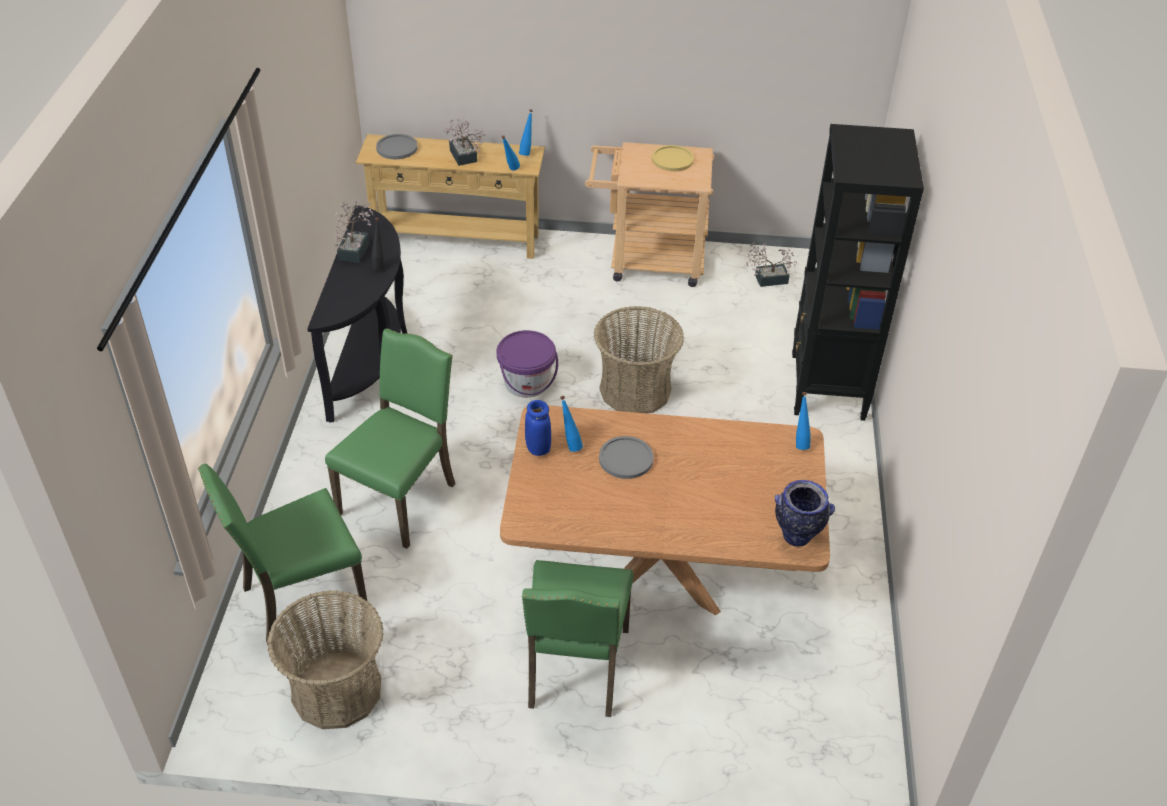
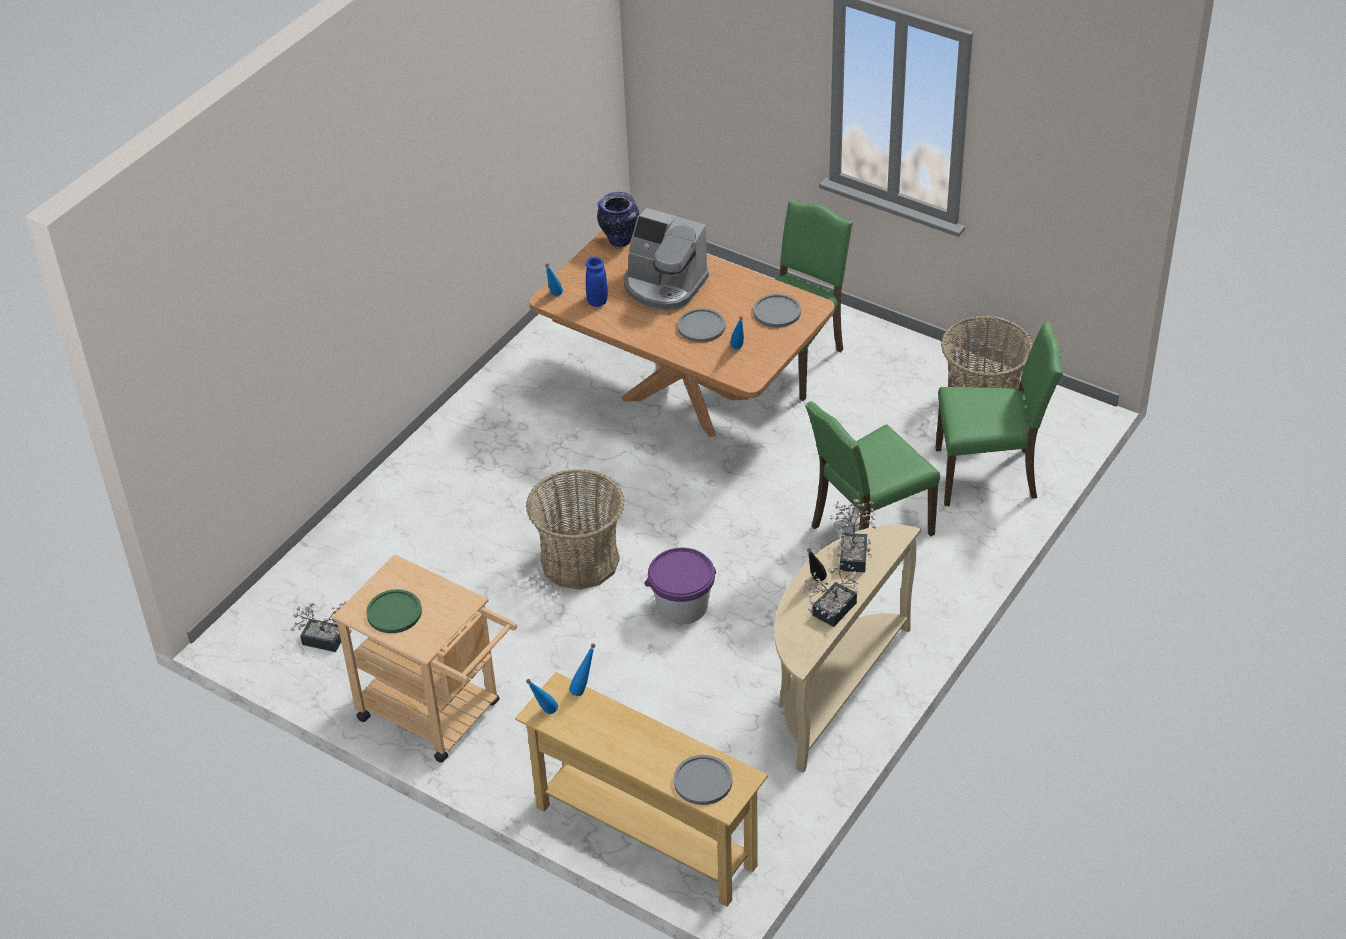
camera: 150 degrees left, 0 degrees up
black console table [307,205,408,423] -> beige console table [774,525,921,773]
potted plant [443,118,485,166] -> potted plant moved to [830,499,876,572]
blue vase [525,400,551,456] -> blue vase moved to [586,257,608,307]
yellow plate [652,145,694,172] -> green plate [366,589,422,633]
black bookcase [792,124,924,421] -> none
none -> coffee machine [624,208,709,311]
none -> grey plate [753,294,801,328]

